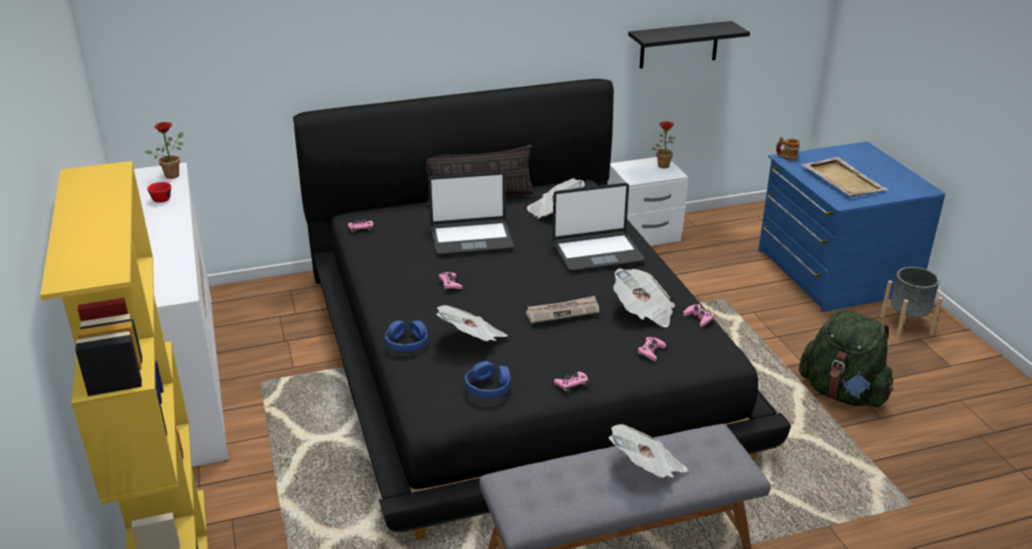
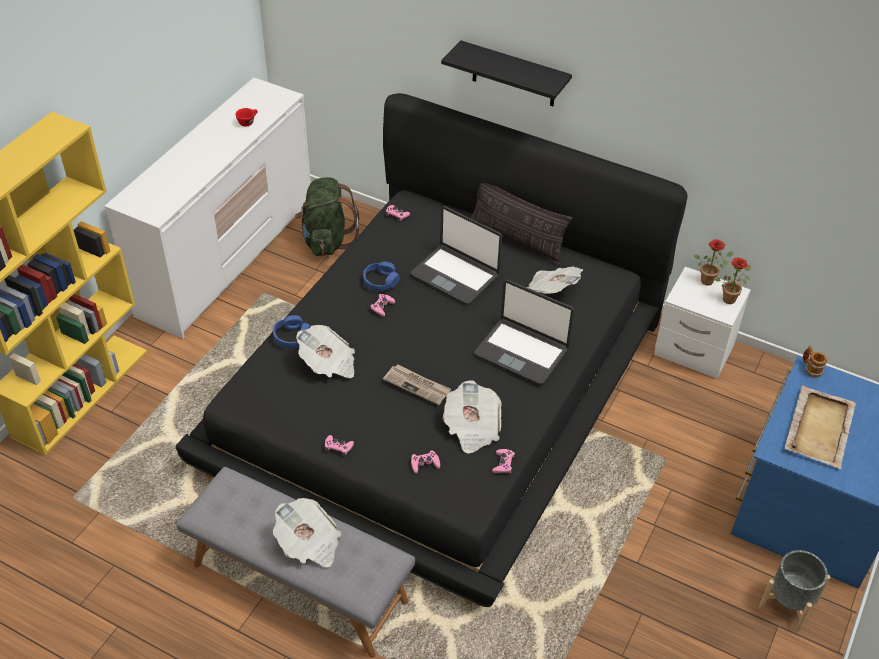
camera: 45 degrees right, 15 degrees up
potted plant [145,122,184,179] -> potted plant moved to [694,239,734,285]
blue headphones [465,361,511,398] -> blue headphones moved to [363,262,400,291]
black shelf [628,21,750,68] -> black shelf moved to [441,40,572,106]
green backpack [799,310,894,407] -> green backpack moved to [295,177,359,256]

